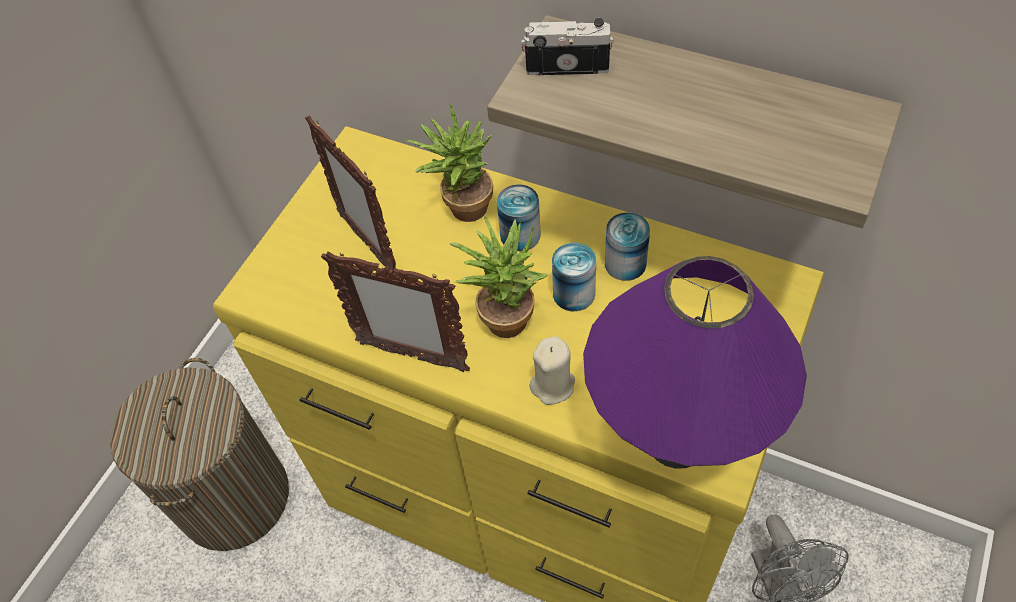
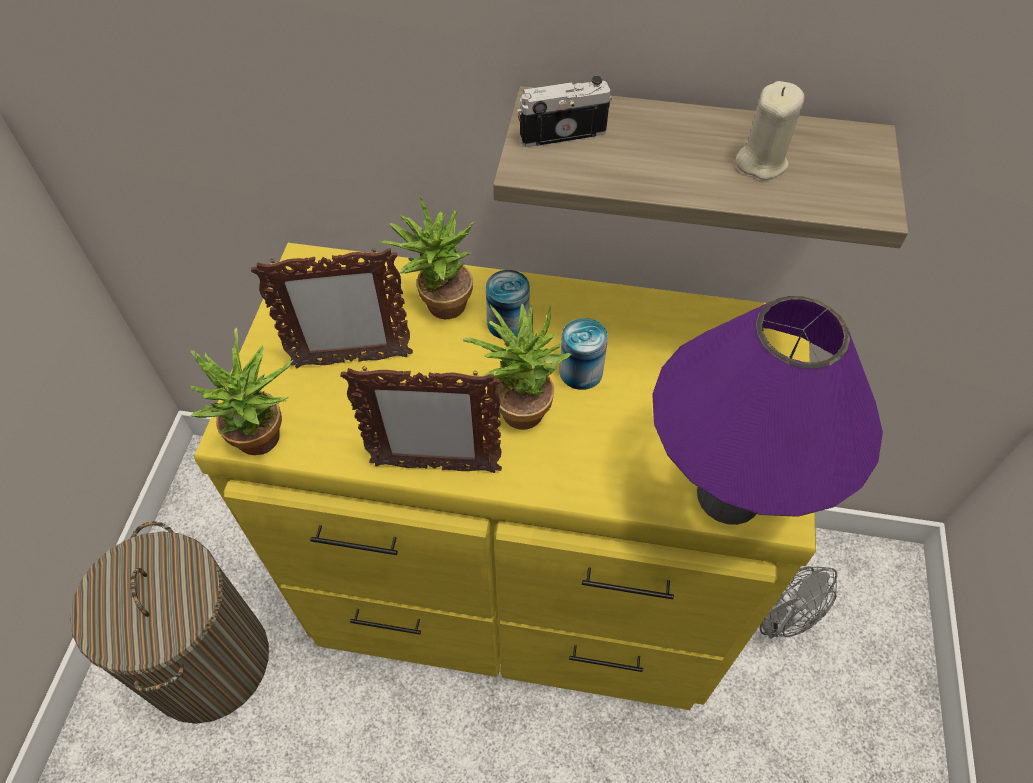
camera: 20 degrees left, 0 degrees up
picture frame [305,115,396,270] -> picture frame turned 45 degrees counterclockwise [251,247,413,368]
beige candle [529,336,575,405] -> beige candle moved to [735,81,805,180]
can [605,212,650,281] -> none
none -> potted plant [190,327,294,455]

